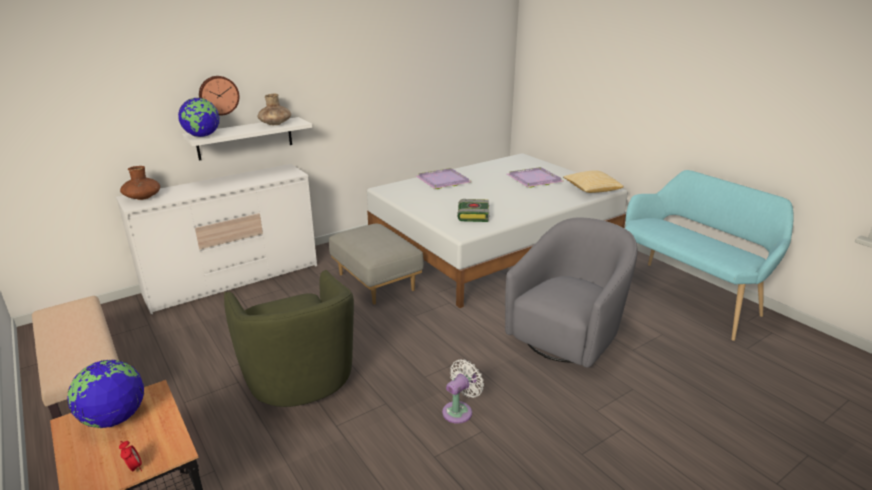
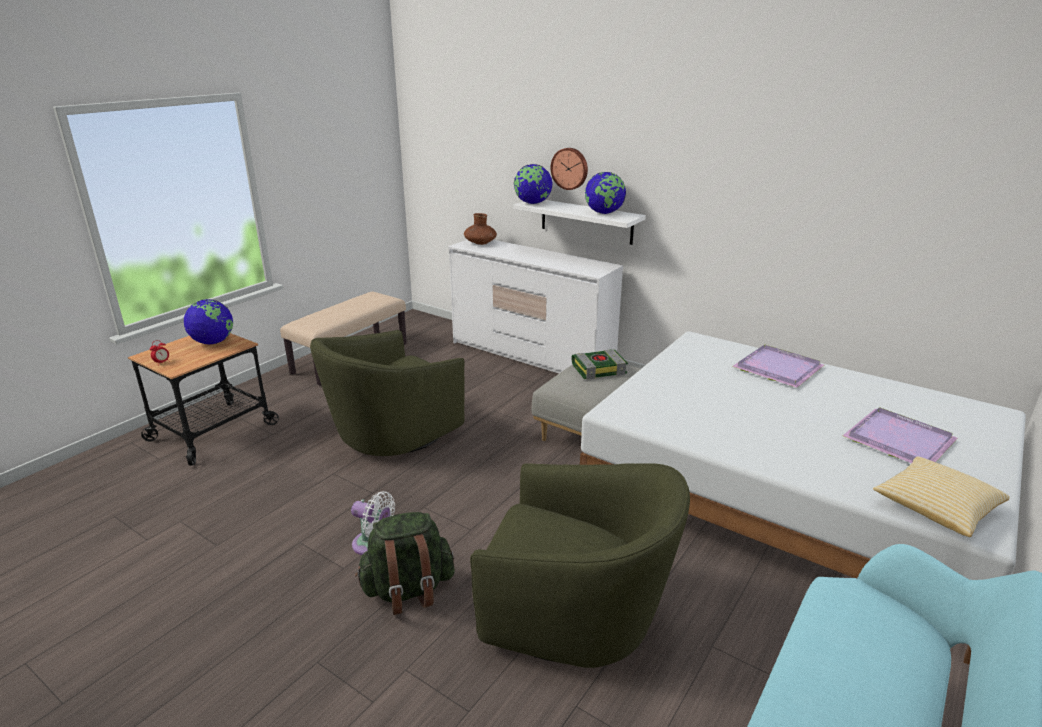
camera: 70 degrees right, 0 degrees up
brown vase [258,94,291,125] -> globe [585,172,626,214]
book [457,199,490,222] -> book moved to [571,349,628,380]
grey armchair [505,217,637,368] -> green armchair [470,463,690,668]
none -> green backpack [355,512,455,615]

